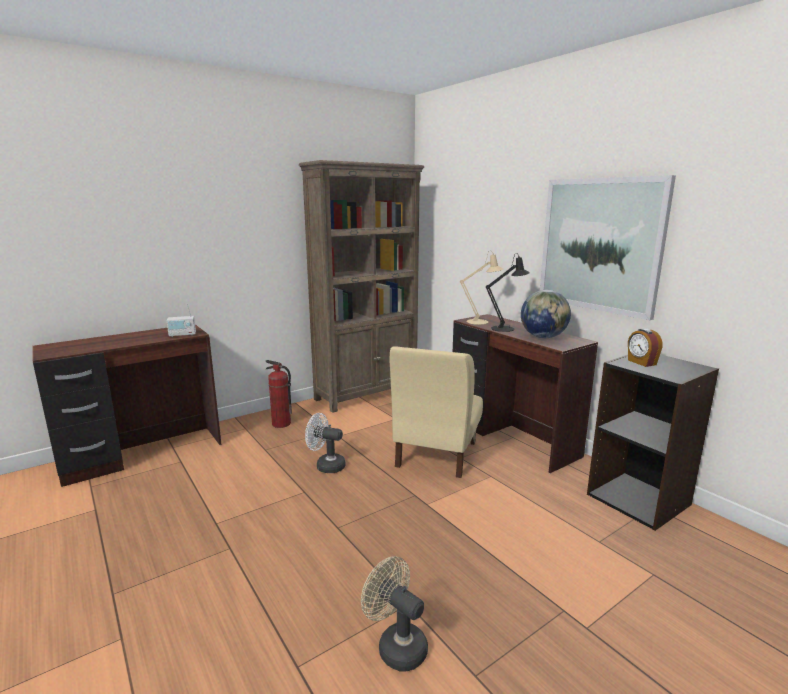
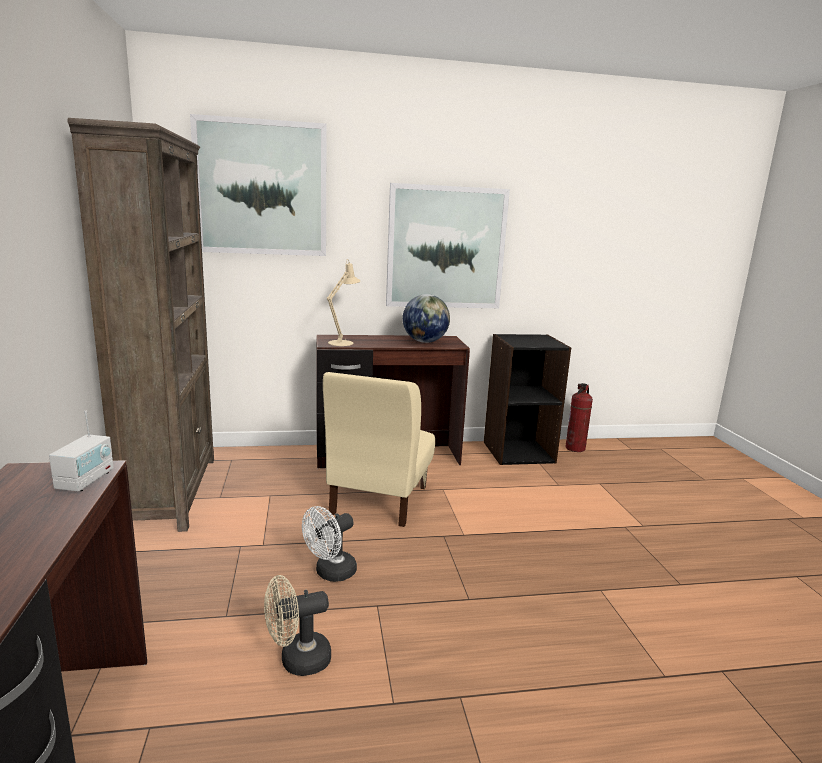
camera: 65 degrees left, 0 degrees up
fire extinguisher [265,360,292,428] -> fire extinguisher moved to [565,383,593,452]
beige fan [361,556,428,672] -> beige fan moved to [264,575,331,676]
beige chair [390,346,483,478] -> beige chair turned 60 degrees clockwise [323,372,435,527]
black table lamp [486,253,530,332] -> none
alarm clock [628,329,662,367] -> none
none -> picture [190,114,327,256]

